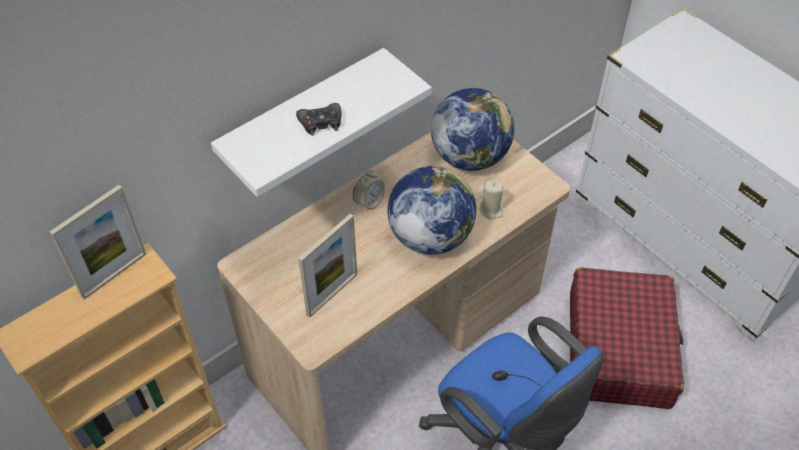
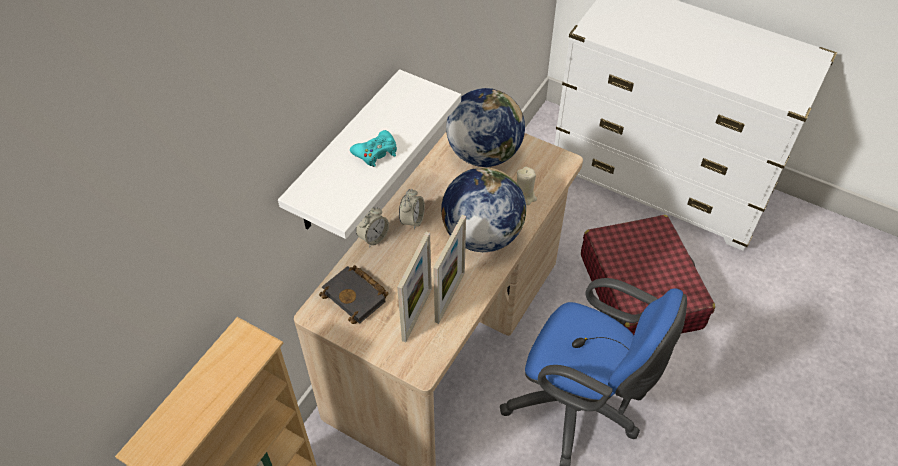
camera: 20 degrees left, 0 degrees up
picture frame [49,185,146,299] -> picture frame moved to [433,215,466,324]
black game controller [296,103,341,136] -> turquoise game controller [350,130,397,167]
none -> black book [319,265,388,324]
none -> alarm clock [356,206,389,247]

